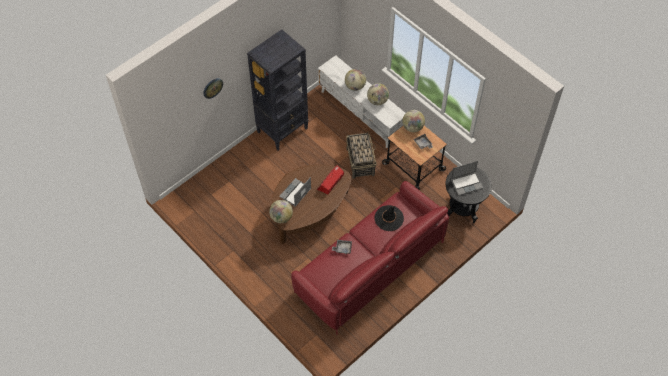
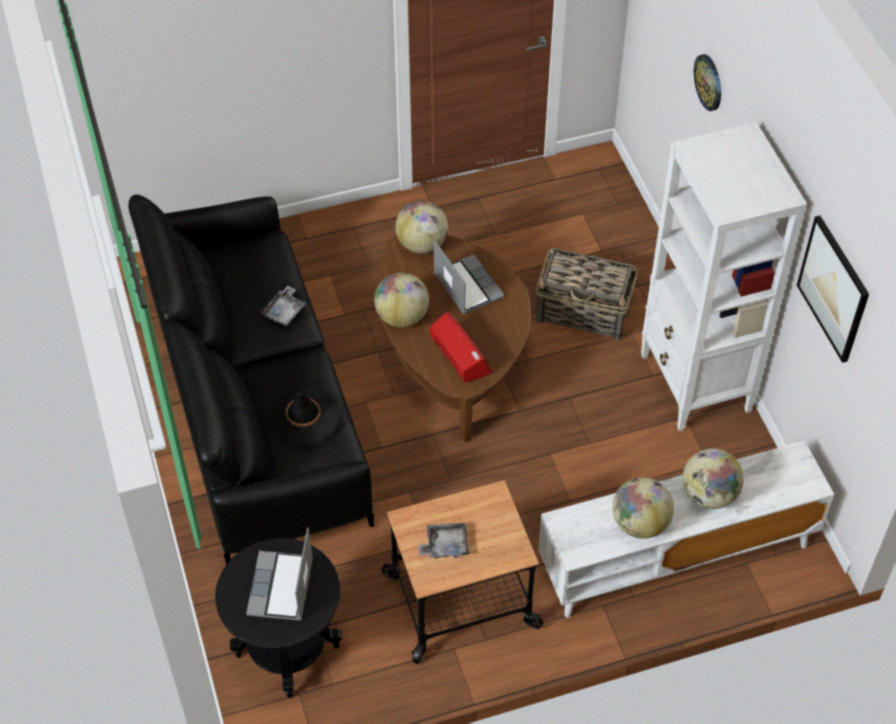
camera: 115 degrees right, 5 degrees down
black bookcase [247,29,308,151] -> white bookcase [641,122,807,431]
red sofa [291,181,449,335] -> black sofa [128,195,374,564]
basket [346,132,377,179] -> basket moved to [536,248,638,341]
globe [402,110,425,132] -> globe moved to [374,273,429,327]
none -> picture [797,215,869,363]

